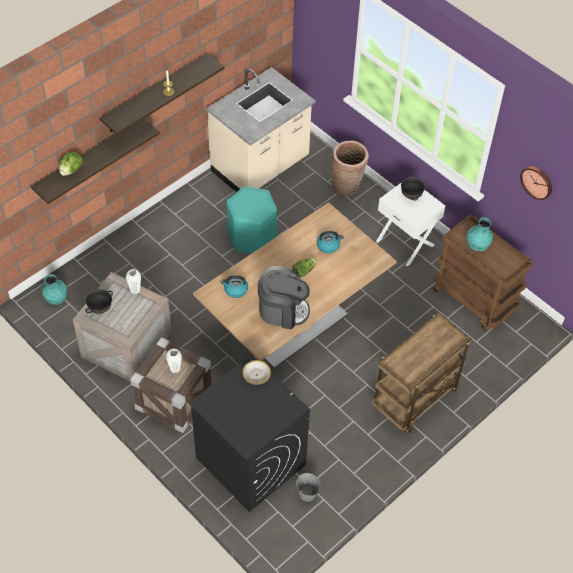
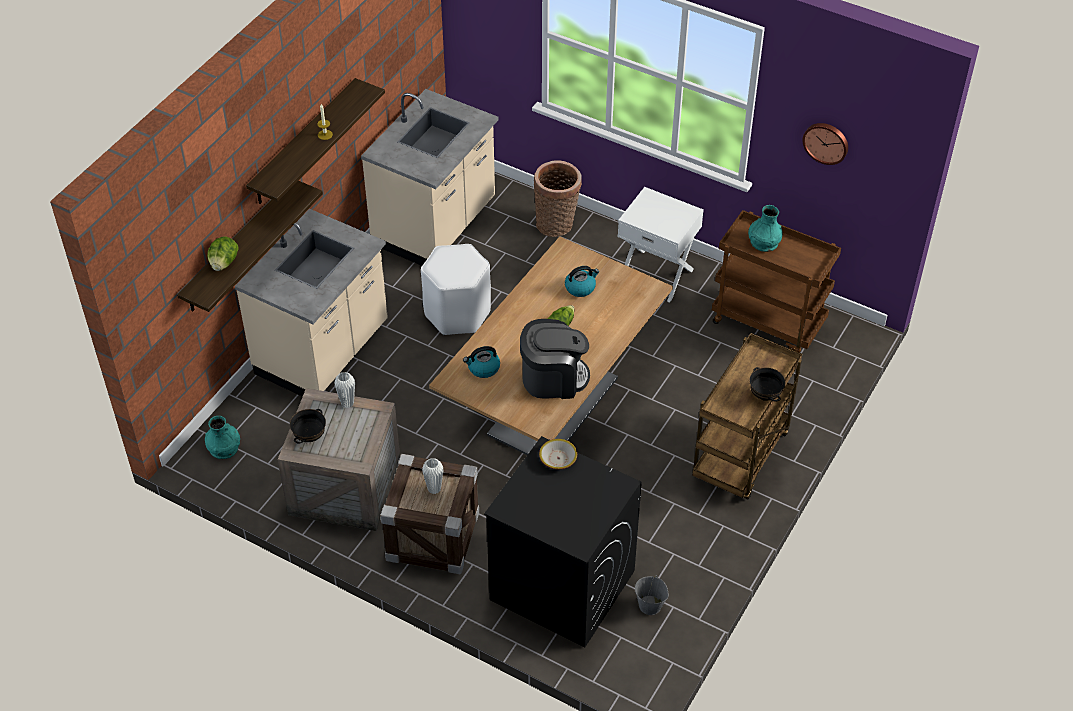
camera: 15 degrees left, 5 degrees down
turquoise stool [227,187,277,254] -> white stool [421,244,491,335]
black bowl [401,176,425,201] -> black bowl moved to [749,367,785,402]
none -> beige counter [235,209,388,397]

